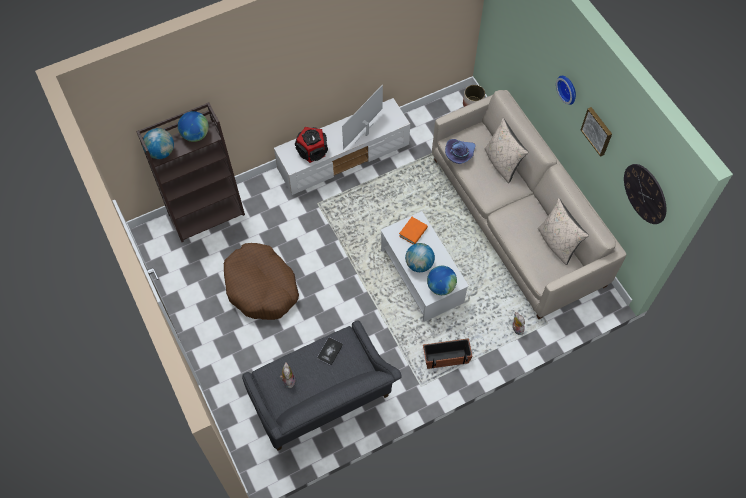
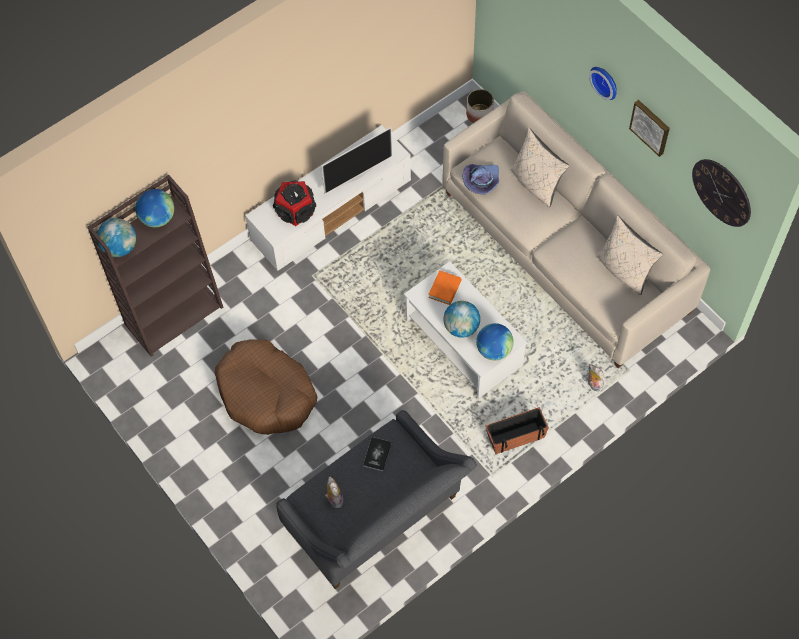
camera: 10 degrees left, 0 degrees up
television [342,85,383,149] -> television turned 150 degrees counterclockwise [321,127,392,194]

